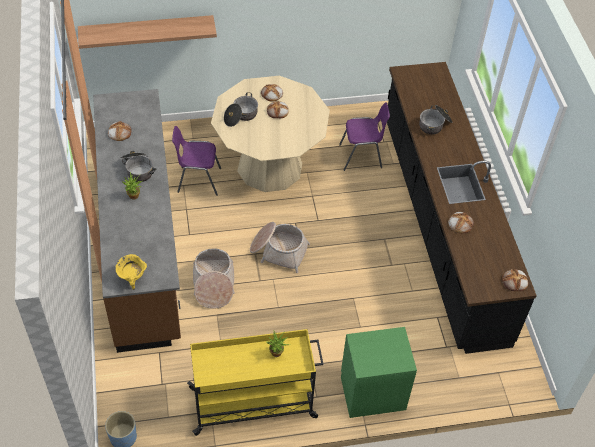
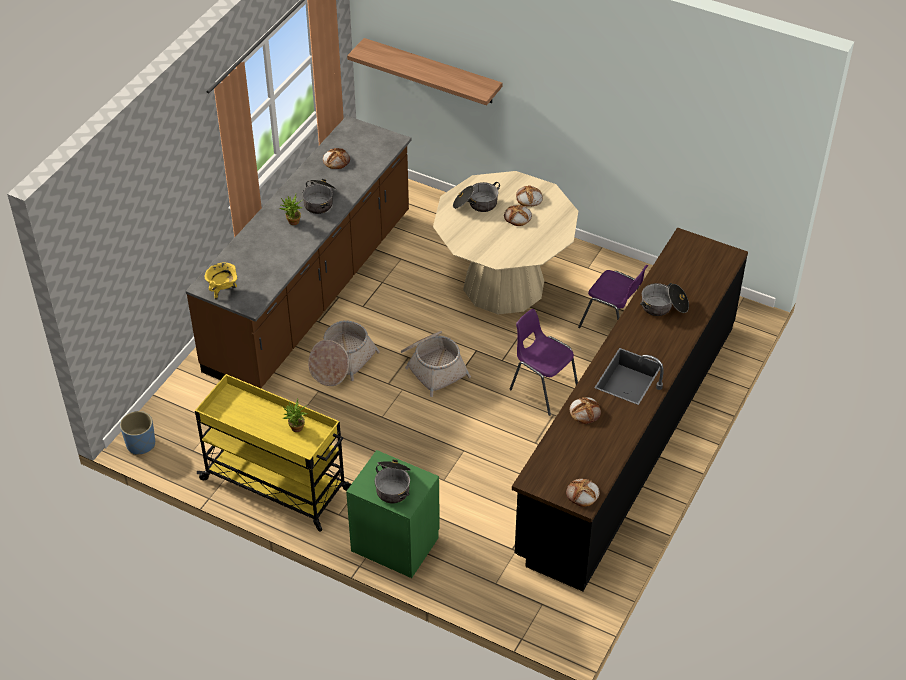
camera: 40 degrees right, 5 degrees down
purple chair [172,126,221,196] -> purple chair moved to [509,309,578,416]
none -> cooking pot [375,459,411,503]

